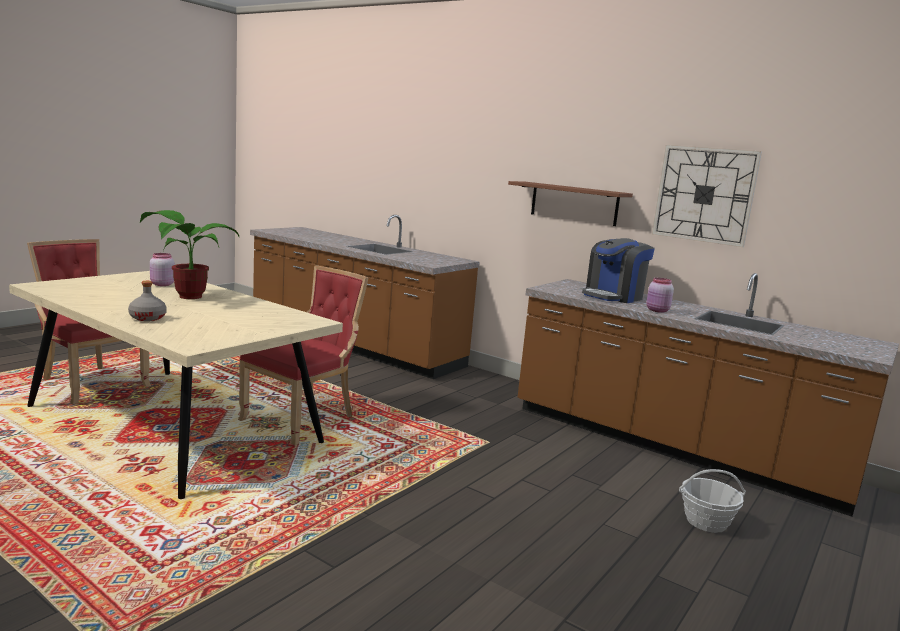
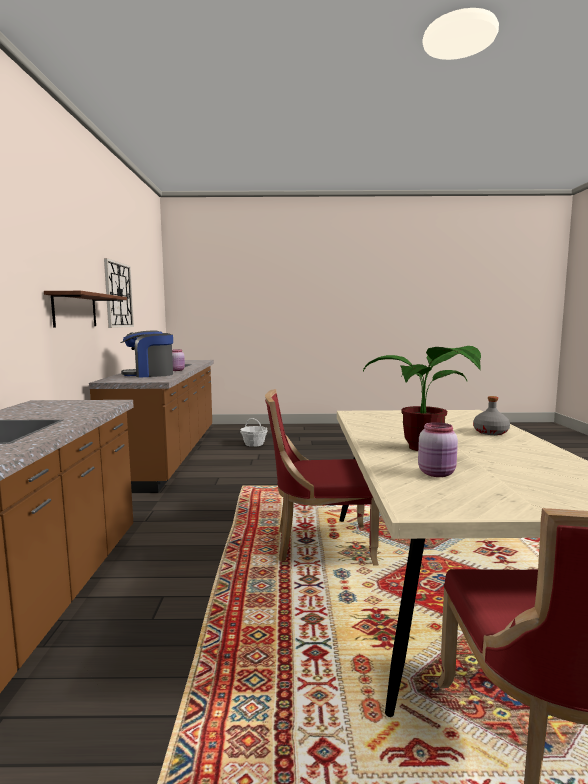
camera: 125 degrees left, 5 degrees down
coffee machine [582,238,655,303] -> coffee machine turned 150 degrees clockwise [120,330,173,378]

